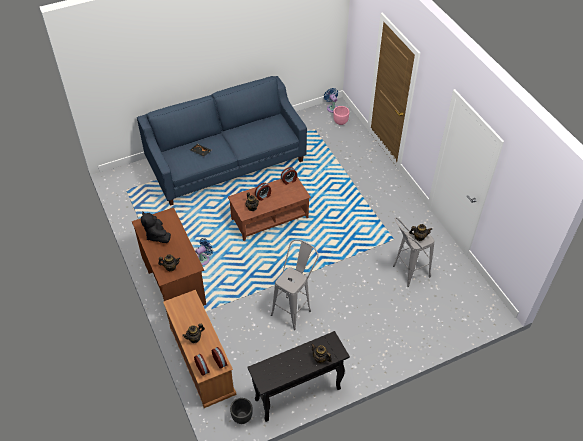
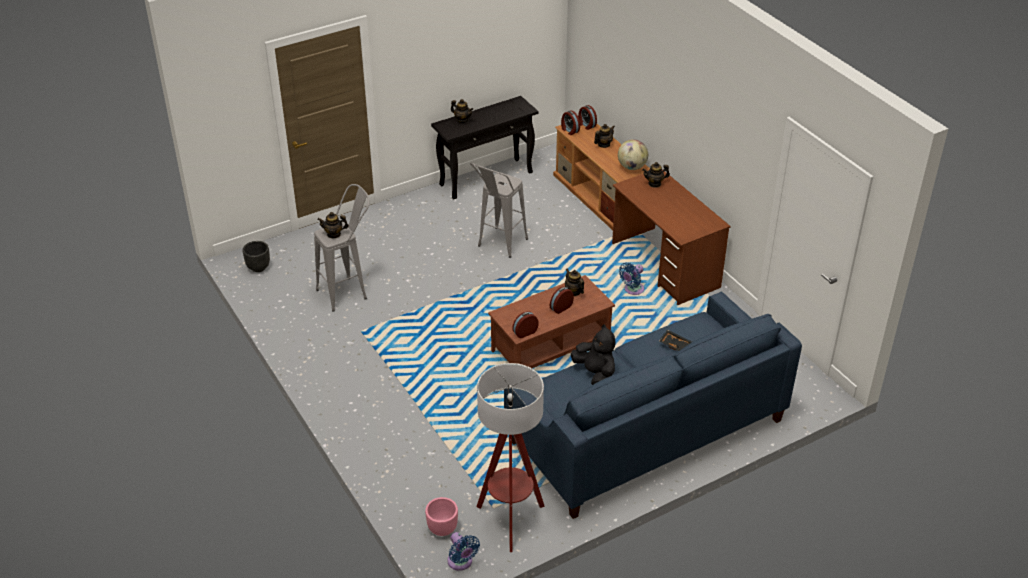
camera: 175 degrees right, 10 degrees down
black plush toy [141,212,171,243] -> black plush toy moved to [571,324,616,385]
black planter [230,398,253,424] -> black planter moved to [243,241,270,272]
none -> floor lamp [477,363,545,552]
none -> globe [618,139,648,170]

